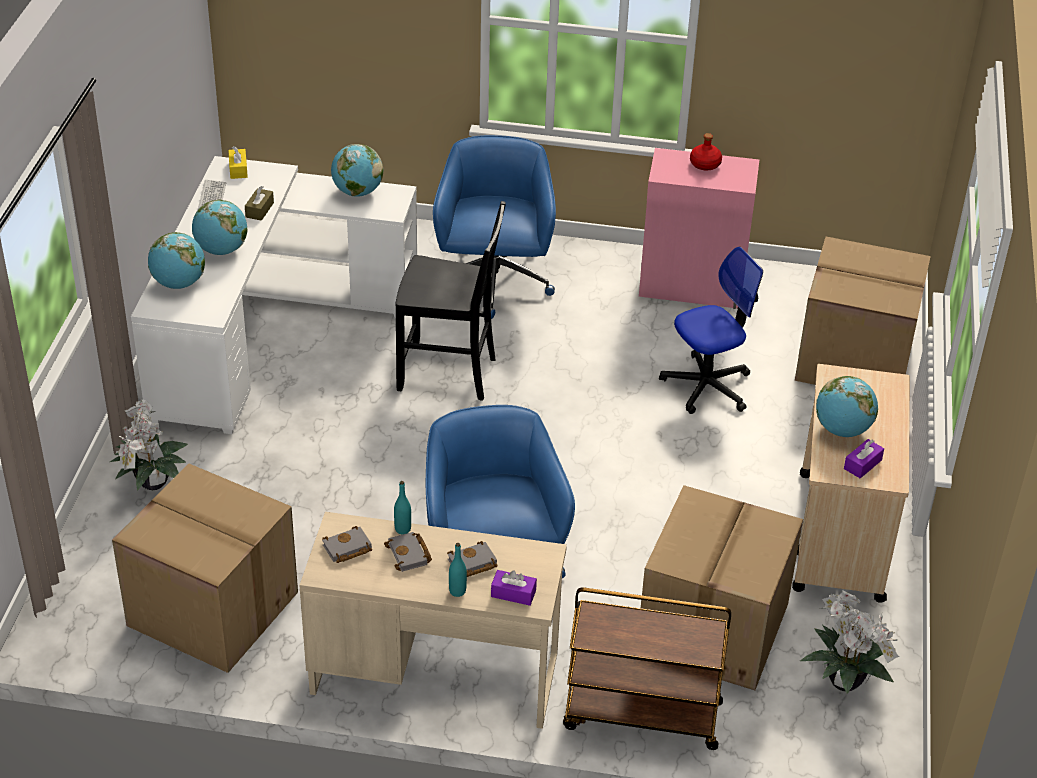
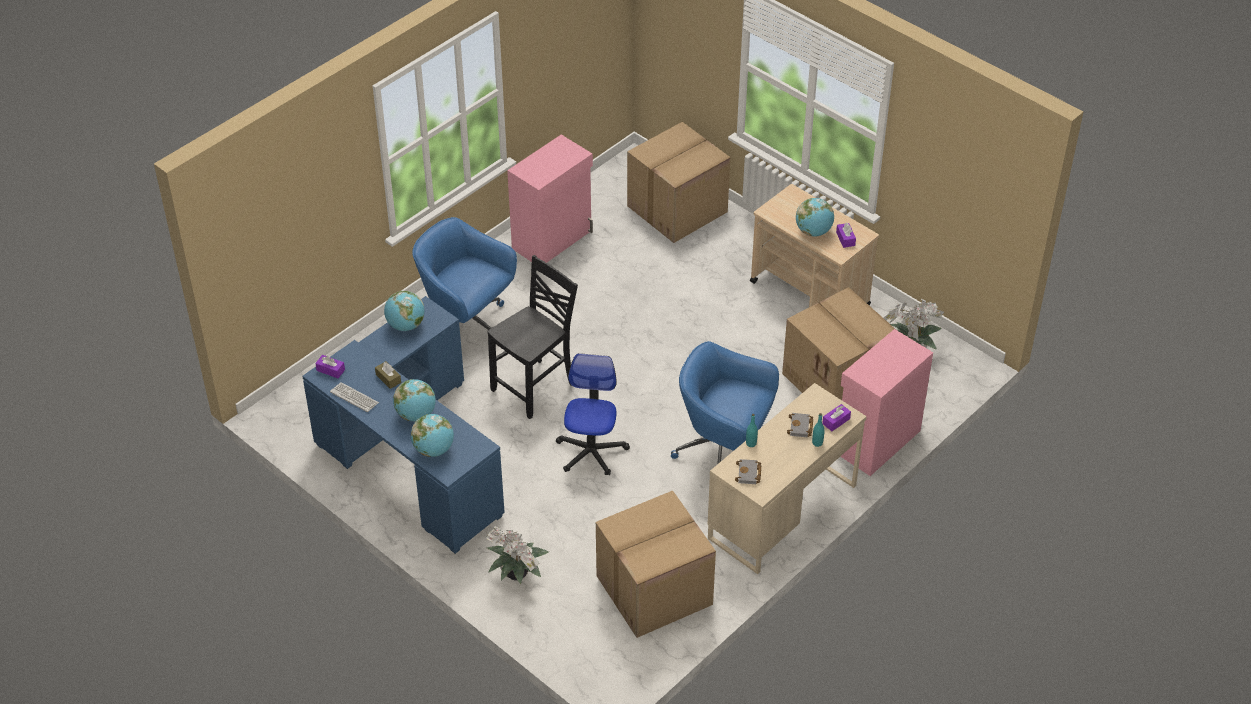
camera: 55 degrees left, 5 degrees up
white desk [131,156,417,434] -> blue desk [302,296,505,554]
yellow tissue box [228,146,248,179] -> purple tissue box [315,355,345,378]
grey book [384,532,432,572] -> none
brown cart [563,587,731,750] -> pink cabinet [840,329,933,476]
office chair [659,247,763,414] -> office chair moved to [556,353,630,475]
red bottle [690,133,722,170] -> none

